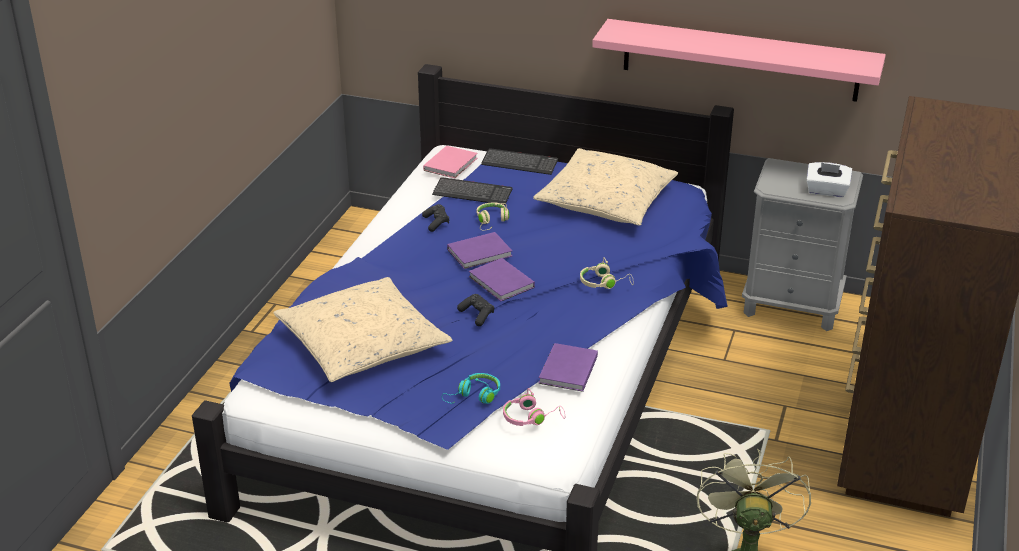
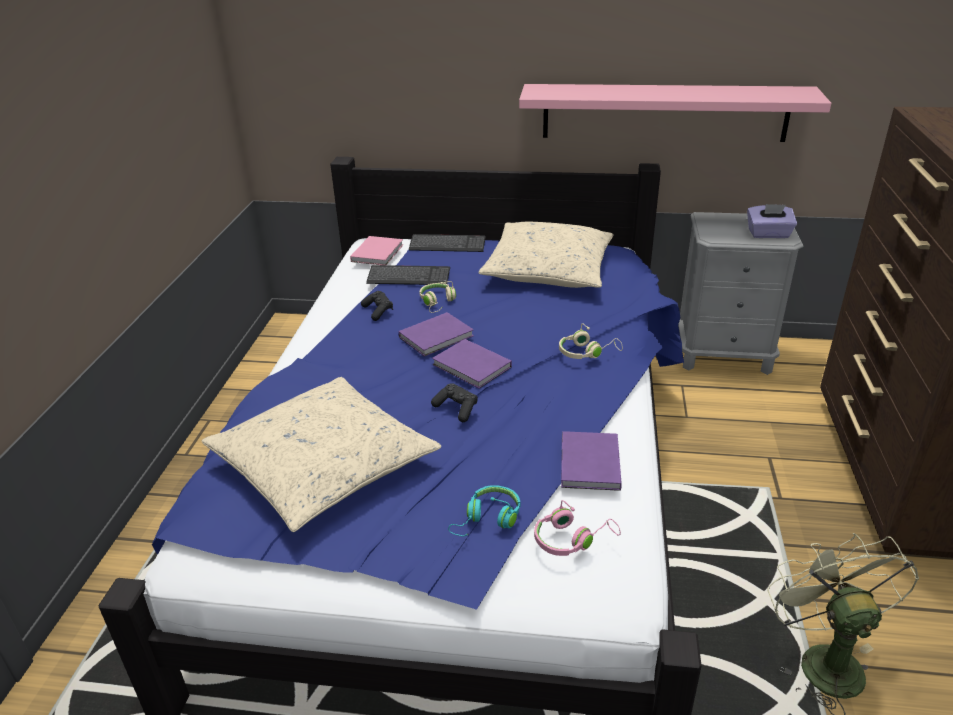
camera: 10 degrees left, 0 degrees up
white tissue box [807,162,852,197] -> purple tissue box [747,204,797,238]

